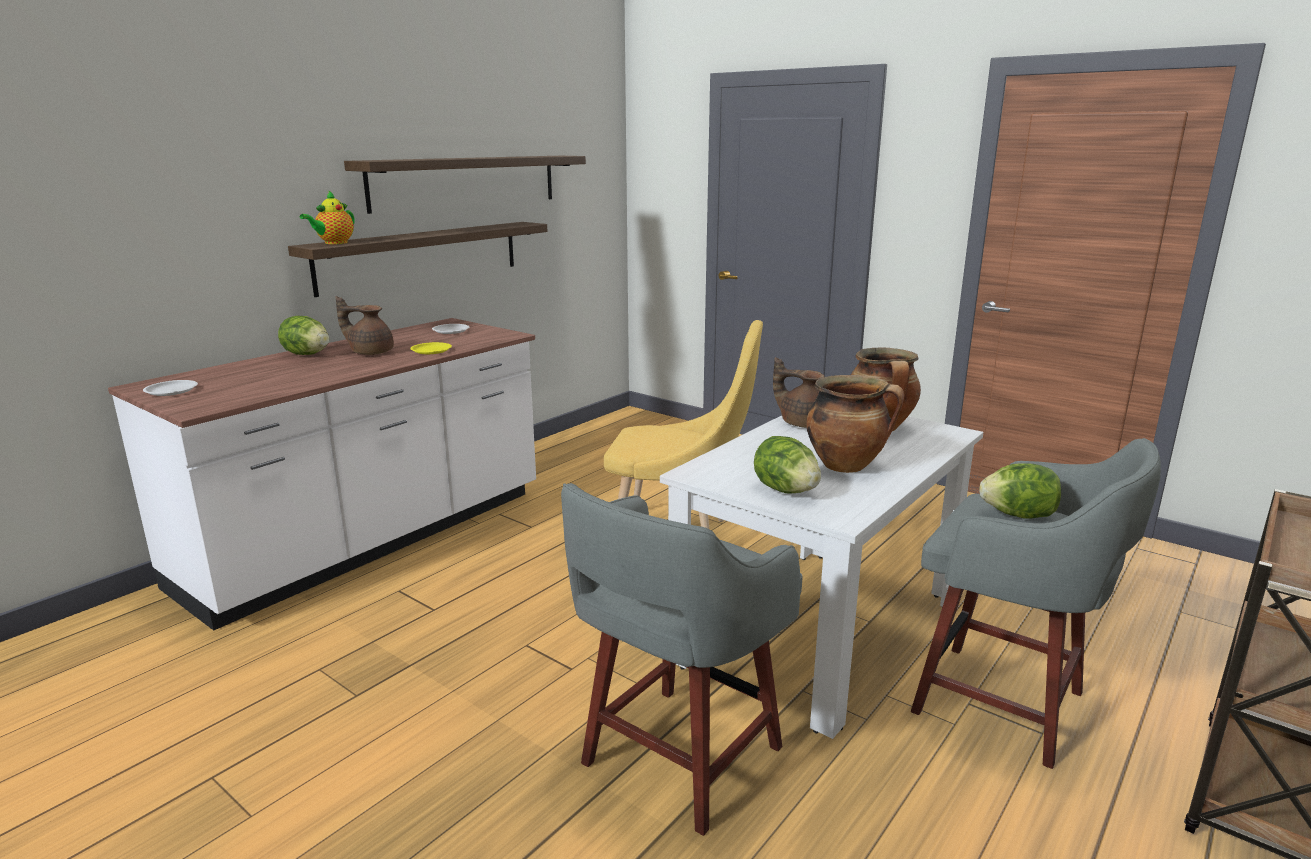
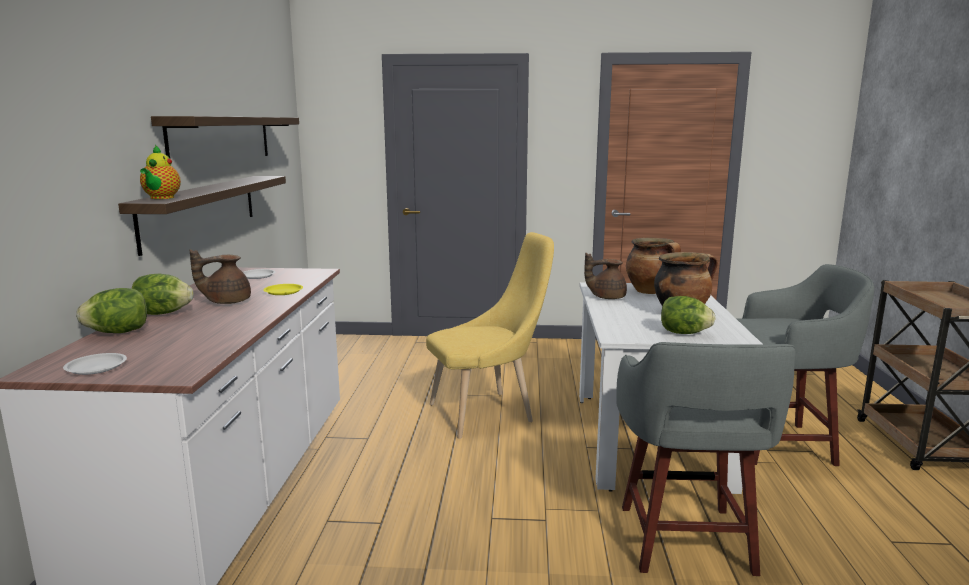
camera: 35 degrees left, 5 degrees down
lettuce [979,463,1061,518] -> lettuce moved to [76,288,147,333]

